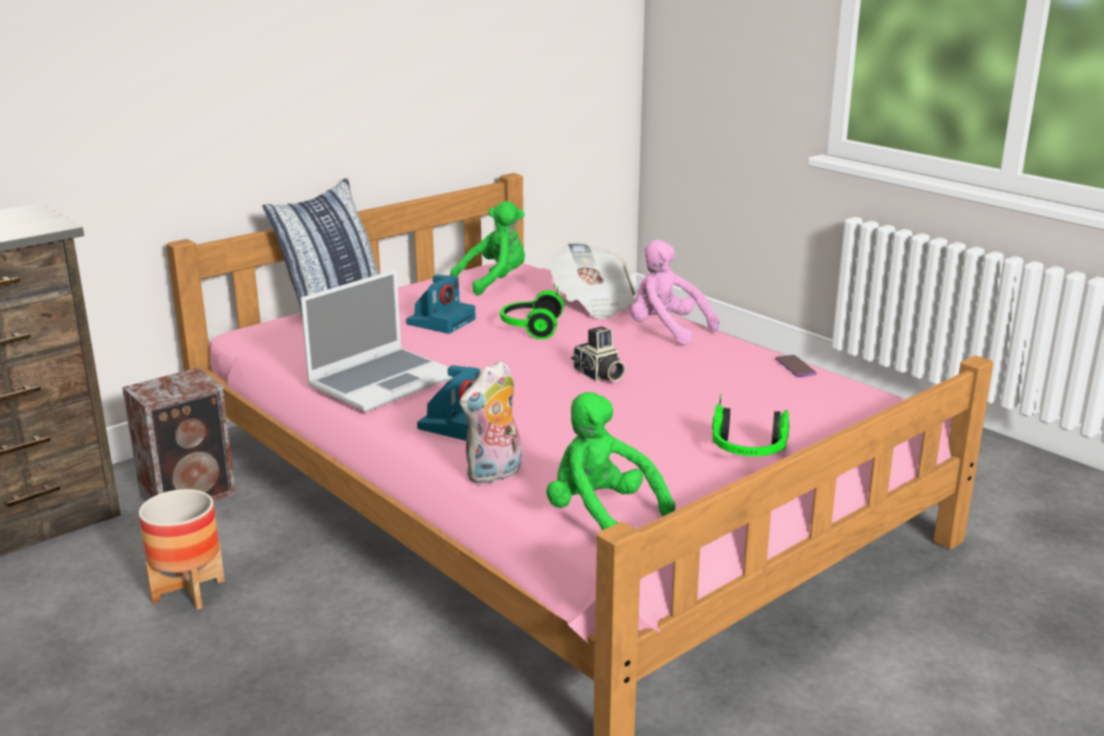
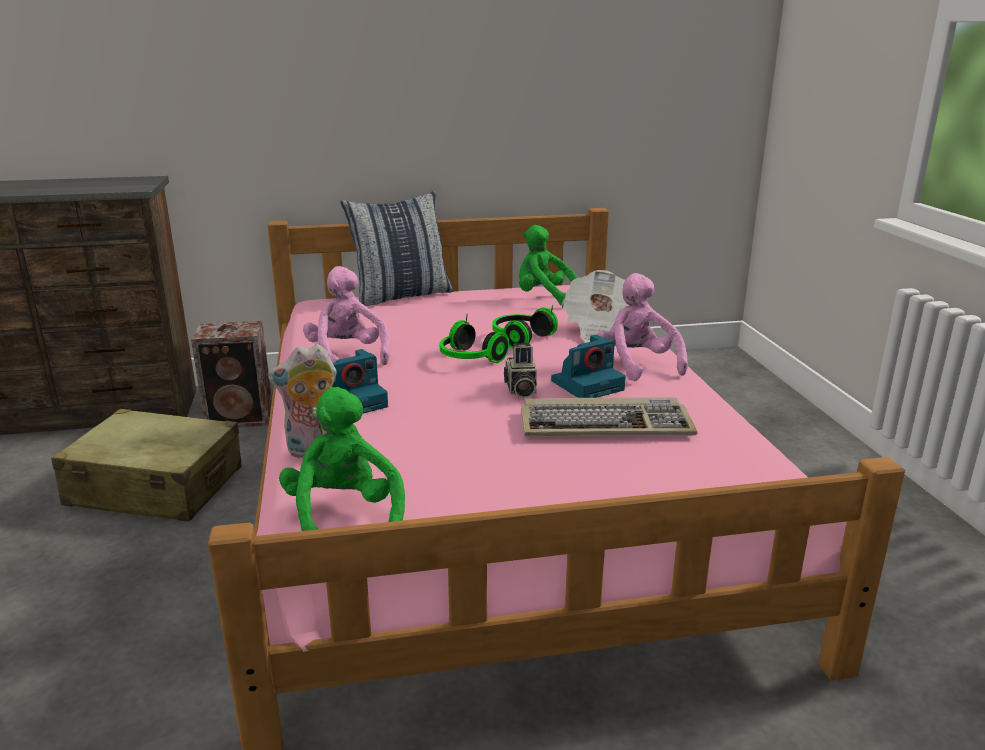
camera: 30 degrees right, 0 degrees up
planter [139,489,225,610] -> beige suitcase [52,409,241,522]
laptop [300,269,452,412] -> pink plush toy [303,266,390,365]
camera [406,275,476,334] -> camera moved to [551,335,626,398]
green plush toy [450,201,525,296] -> green plush toy turned 150 degrees counterclockwise [519,225,578,306]
headphones [712,394,790,456] -> headphones moved to [440,313,509,363]
phone [775,355,817,377] -> none
none -> keyboard [521,398,697,436]

